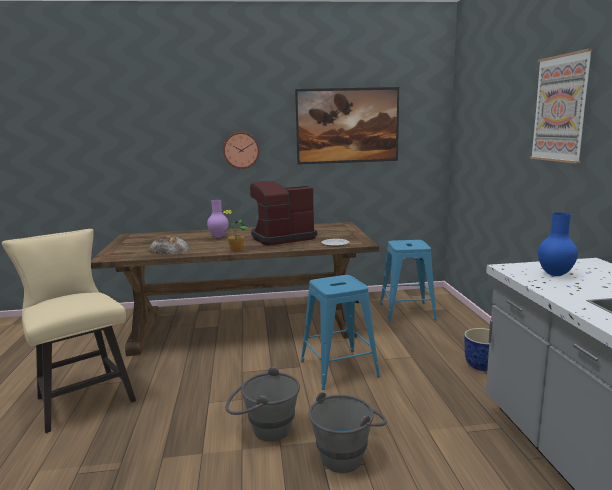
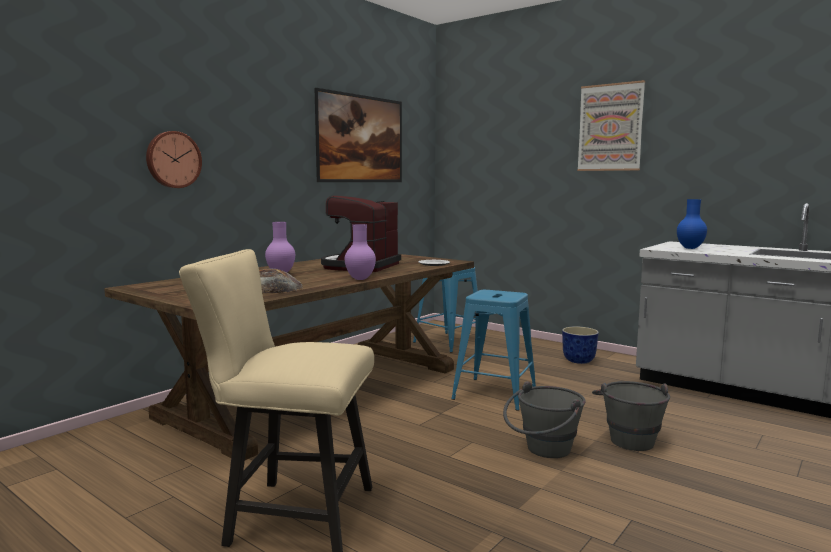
camera: 45 degrees left, 5 degrees down
potted plant [221,210,249,252] -> purple vase [345,224,376,280]
wall clock [223,132,259,169] -> wall clock moved to [146,131,202,188]

